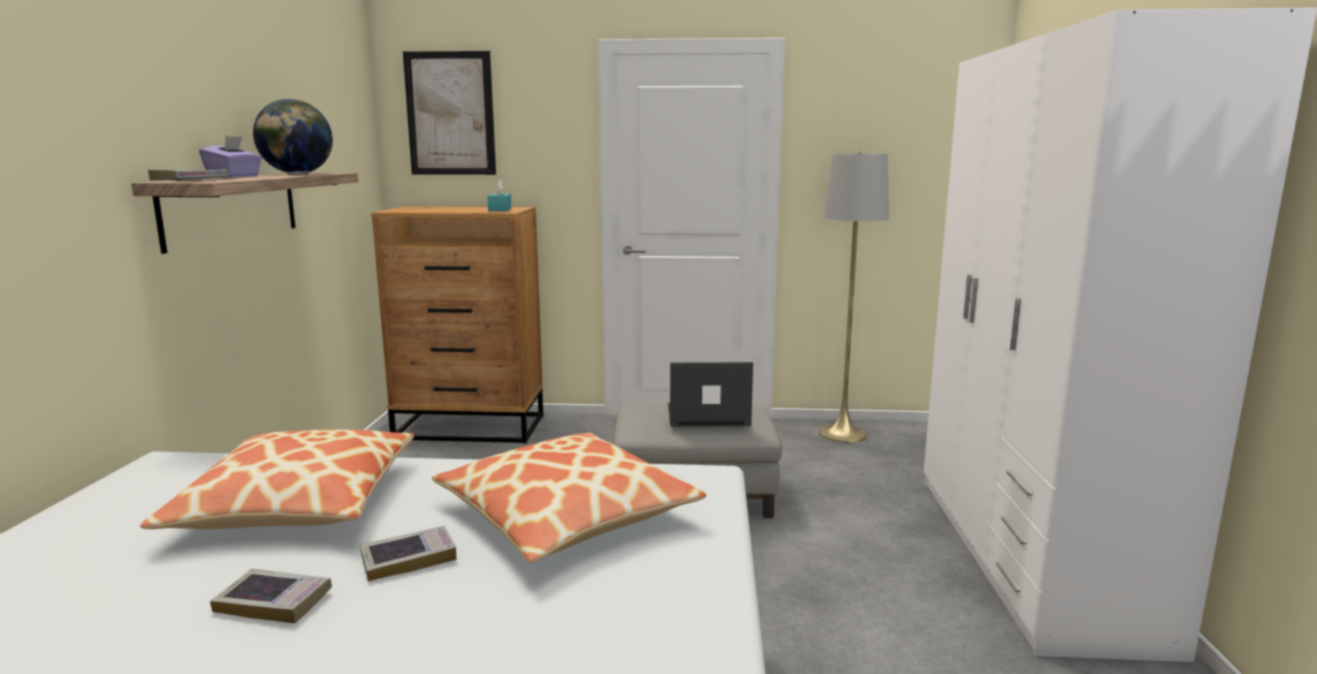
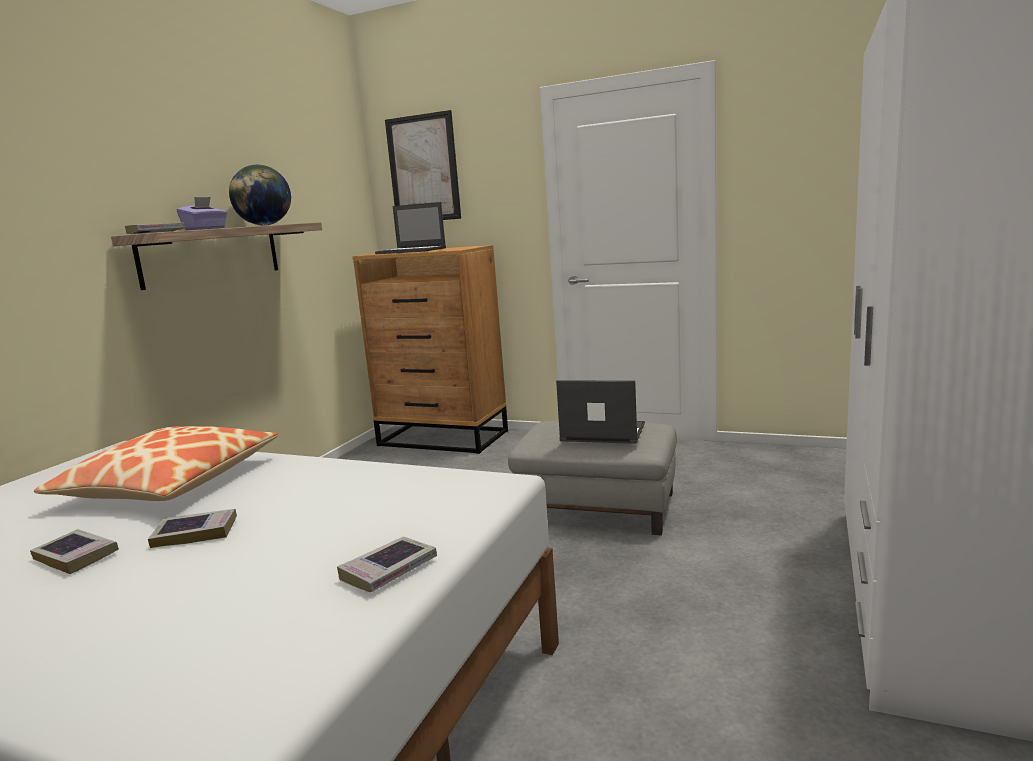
camera: 20 degrees right, 0 degrees up
pillow [432,432,706,563] -> none
turquoise tissue box [488,180,512,211] -> none
grey floor lamp [819,152,889,443] -> none
none -> book [337,537,437,592]
none -> laptop [375,202,446,254]

